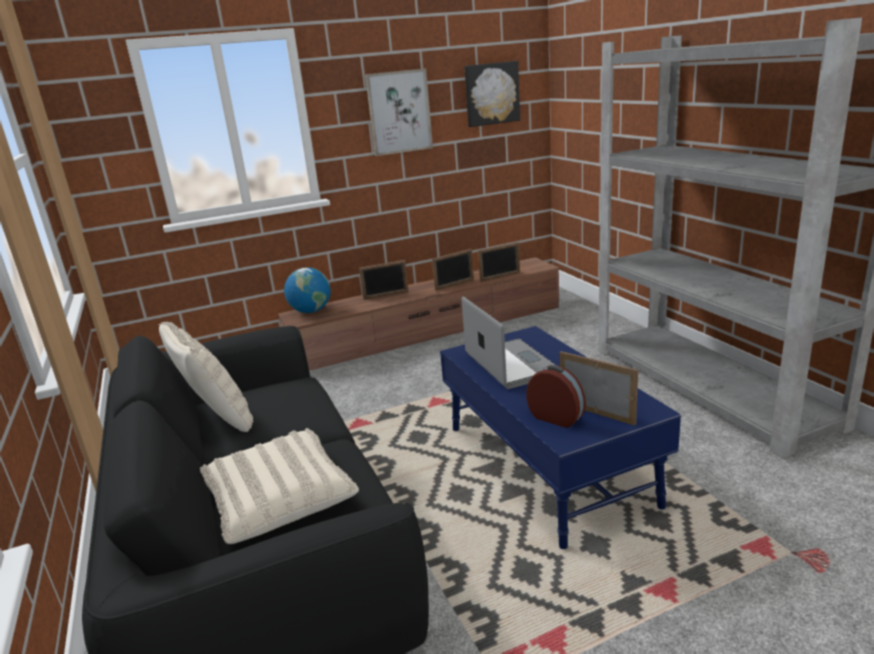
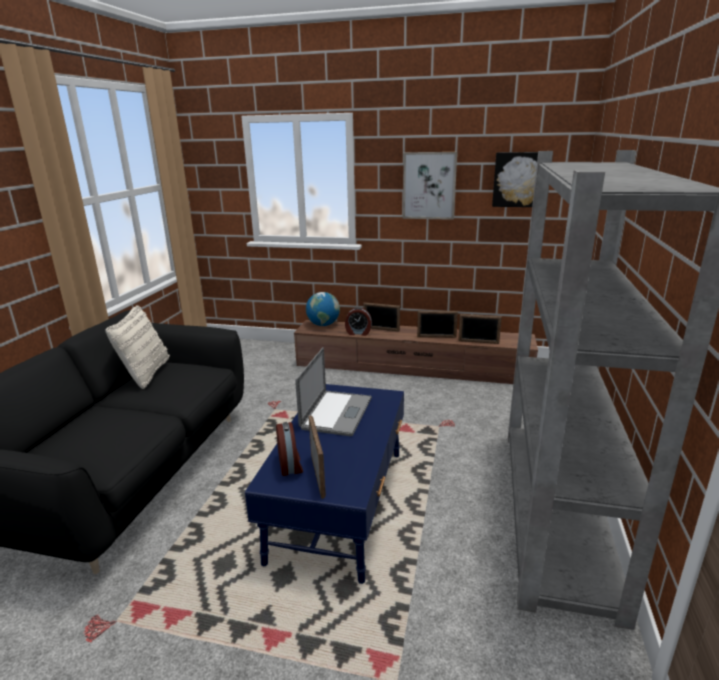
camera: 35 degrees right, 0 degrees up
beige pillow [200,428,359,544] -> none
none -> alarm clock [345,307,372,336]

